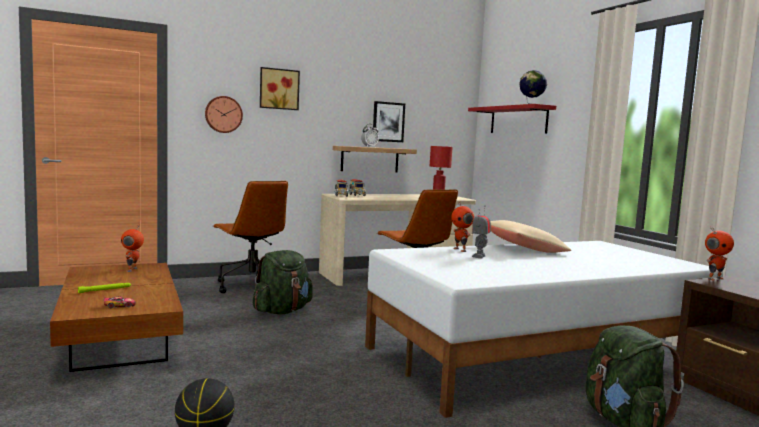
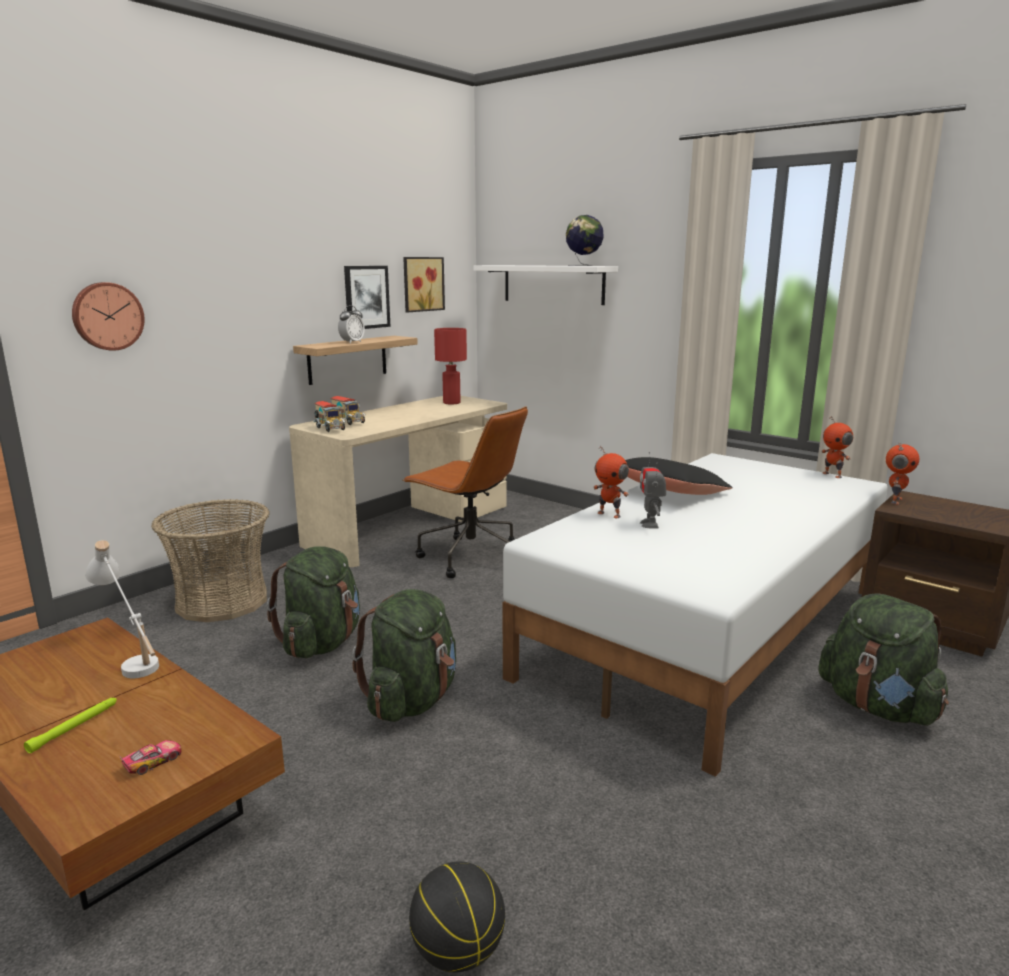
camera: 25 degrees left, 10 degrees up
toy robot [121,225,144,272] -> toy robot moved to [822,416,853,478]
brown office chair [214,181,288,293] -> basket [151,499,270,622]
picture [260,67,300,110] -> picture moved to [403,257,445,312]
red shelf [468,104,556,134] -> white shelf [473,265,618,305]
beige pillow [490,220,571,253] -> black pillow [625,457,733,495]
none -> white table lamp [85,540,159,678]
none -> green backpack [352,589,456,722]

